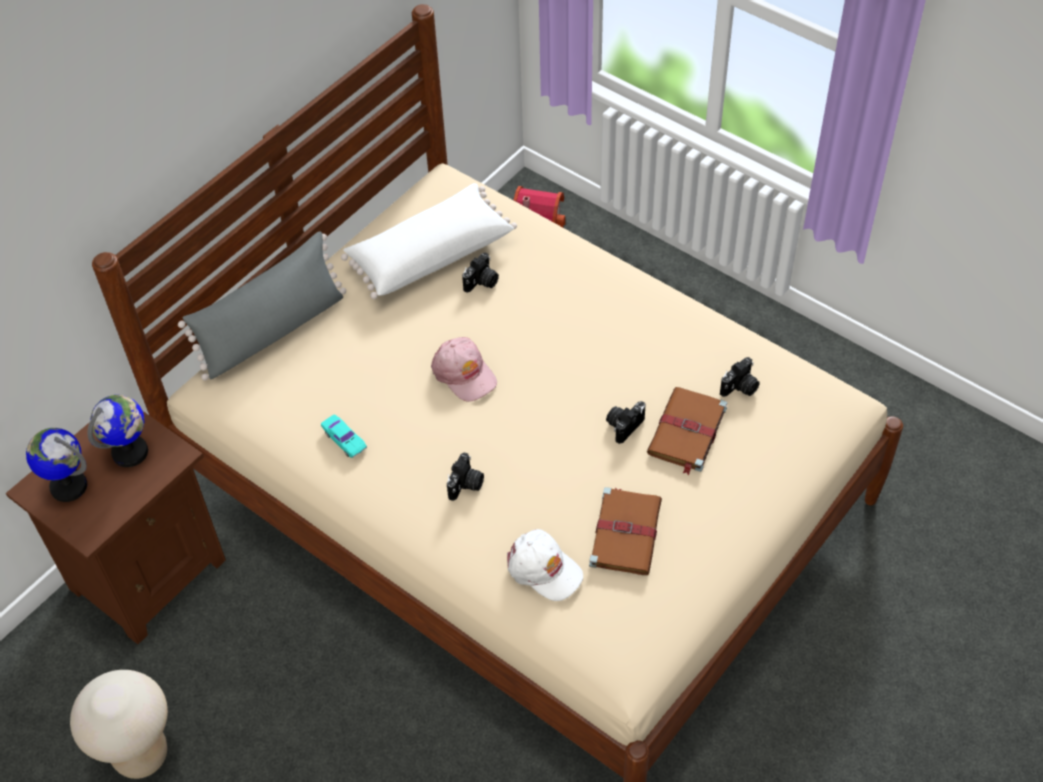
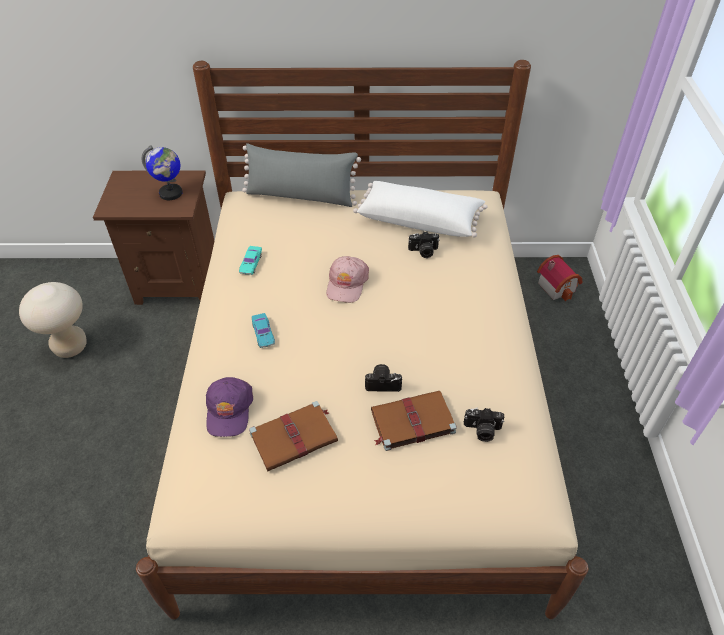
camera: 50 degrees right, 5 degrees down
globe [26,428,87,502] -> none
camera [447,452,484,501] -> turquoise toy car [252,313,275,348]
white cap [507,529,583,601] -> purple cap [206,377,253,437]

